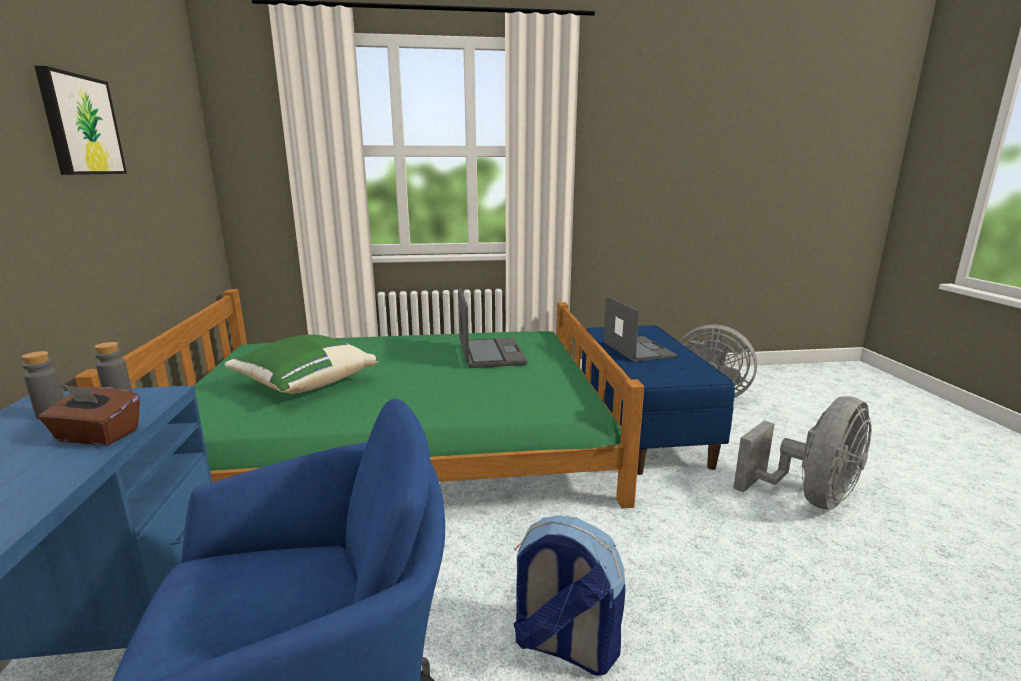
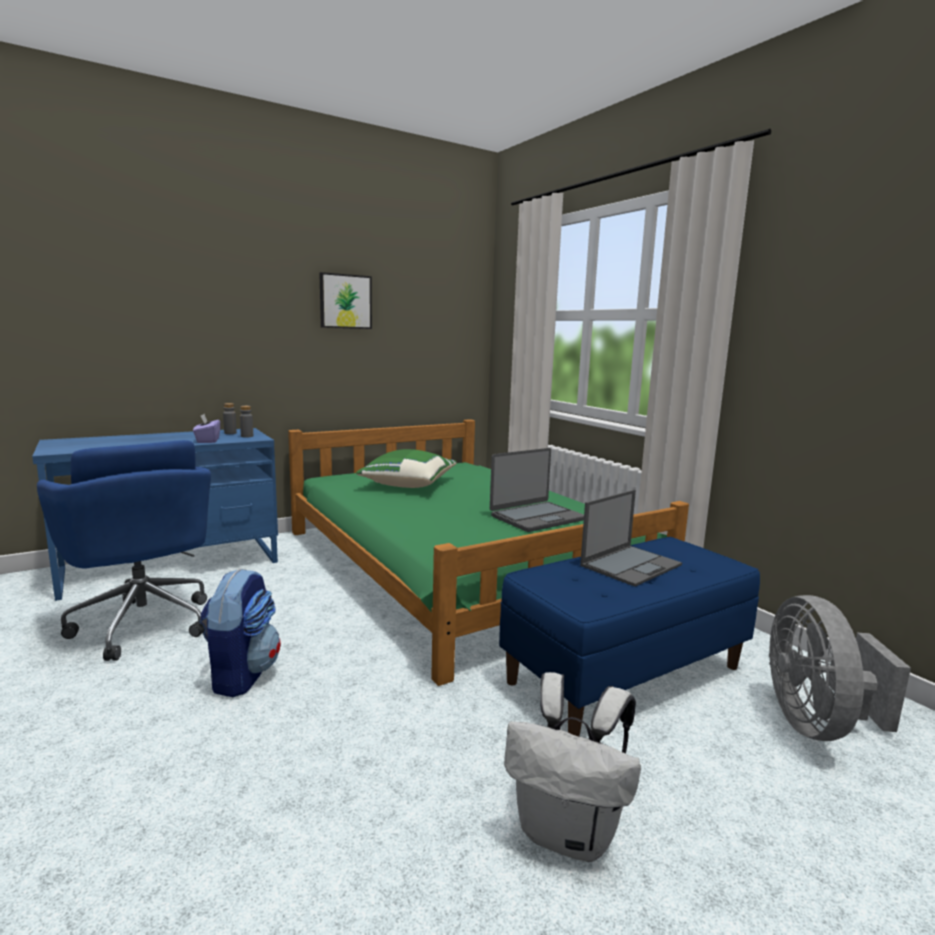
camera: 65 degrees right, 5 degrees down
brown tissue box [39,384,140,445] -> purple tissue box [193,414,220,443]
grey fan [733,396,872,510] -> white backpack [504,672,641,862]

